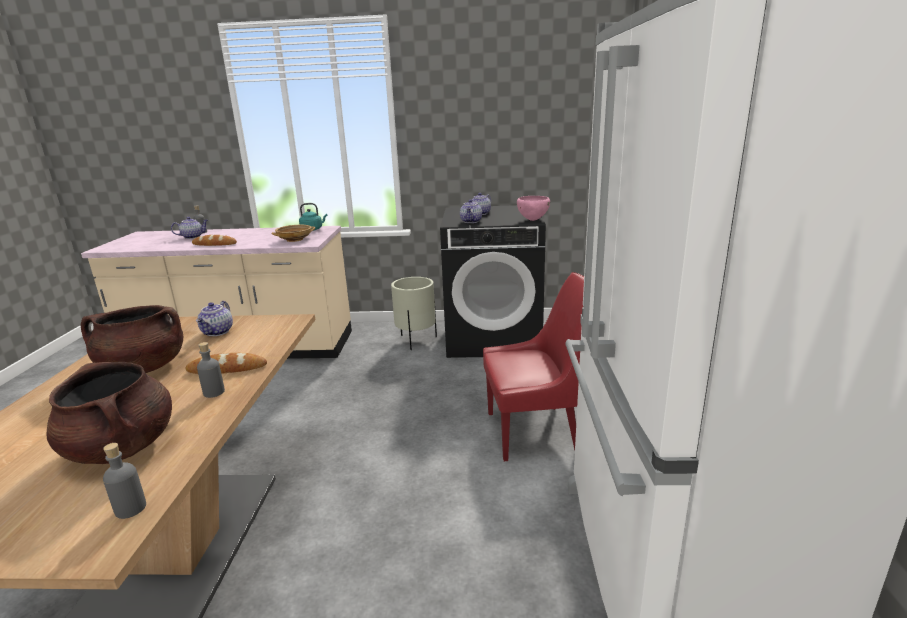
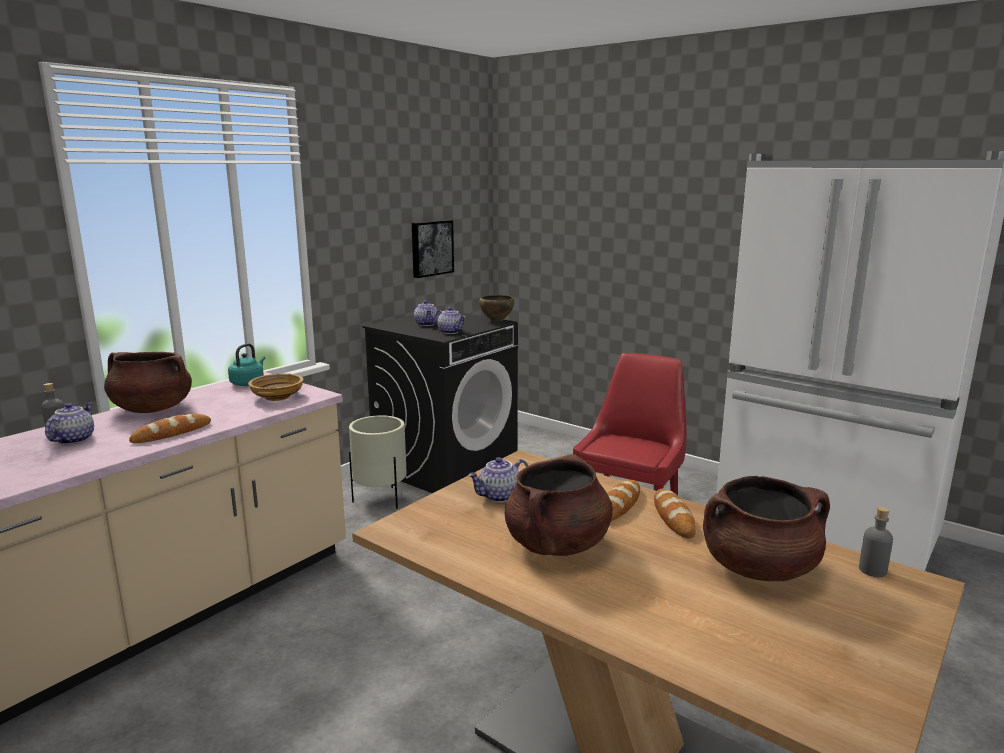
camera: 55 degrees left, 5 degrees down
teapot [196,301,233,336] -> teapot turned 105 degrees clockwise [468,457,528,502]
grey bottle [197,342,225,398] -> bread [654,489,696,539]
pink bowl [517,196,550,221] -> brown bowl [479,295,514,321]
none -> brown cooking pot [104,352,192,413]
none -> picture [412,220,454,278]

